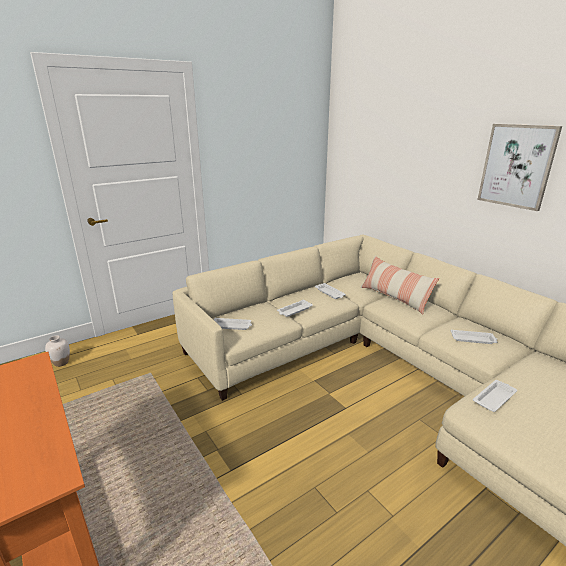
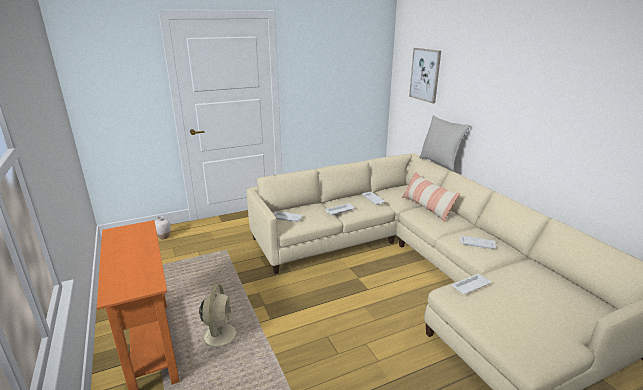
camera: 10 degrees right, 0 degrees up
picture [477,124,562,211] -> picture moved to [409,48,441,103]
none -> beige fan [196,284,244,355]
none -> grey pillow [419,115,470,171]

